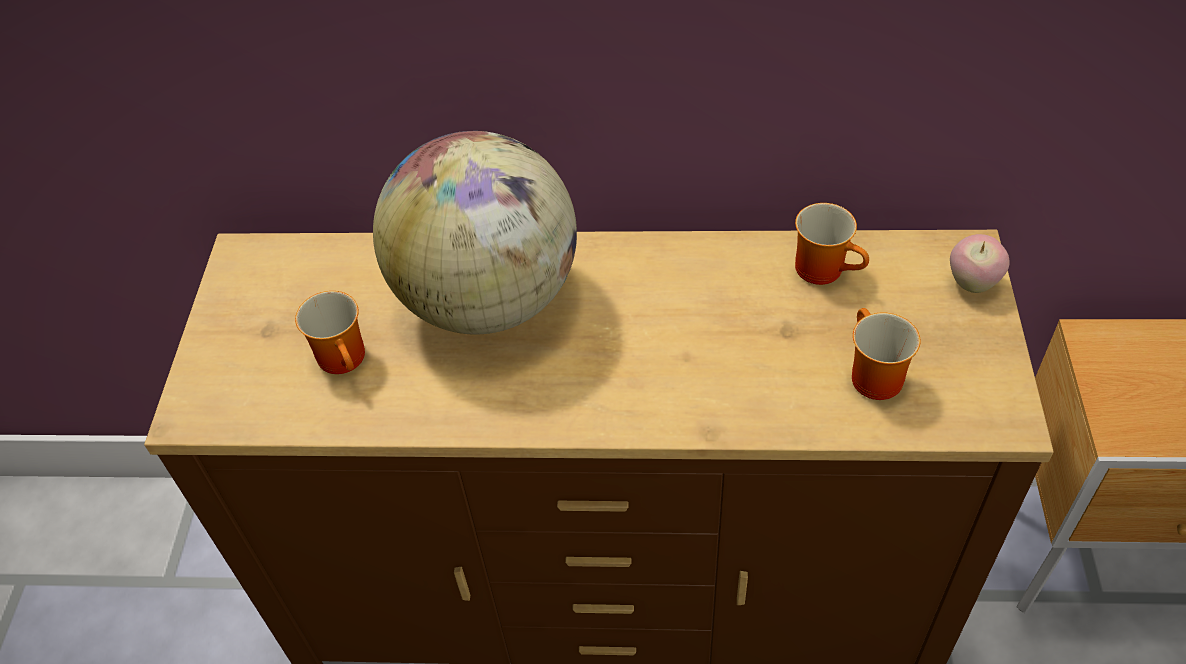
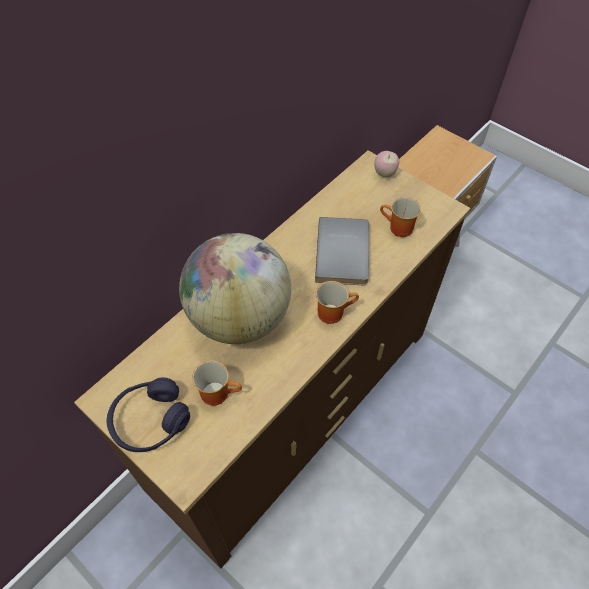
camera: 55 degrees left, 5 degrees up
mug [795,203,869,285] -> mug moved to [316,281,359,324]
none -> purple headphones [106,378,190,452]
none -> grey book [315,217,369,285]

